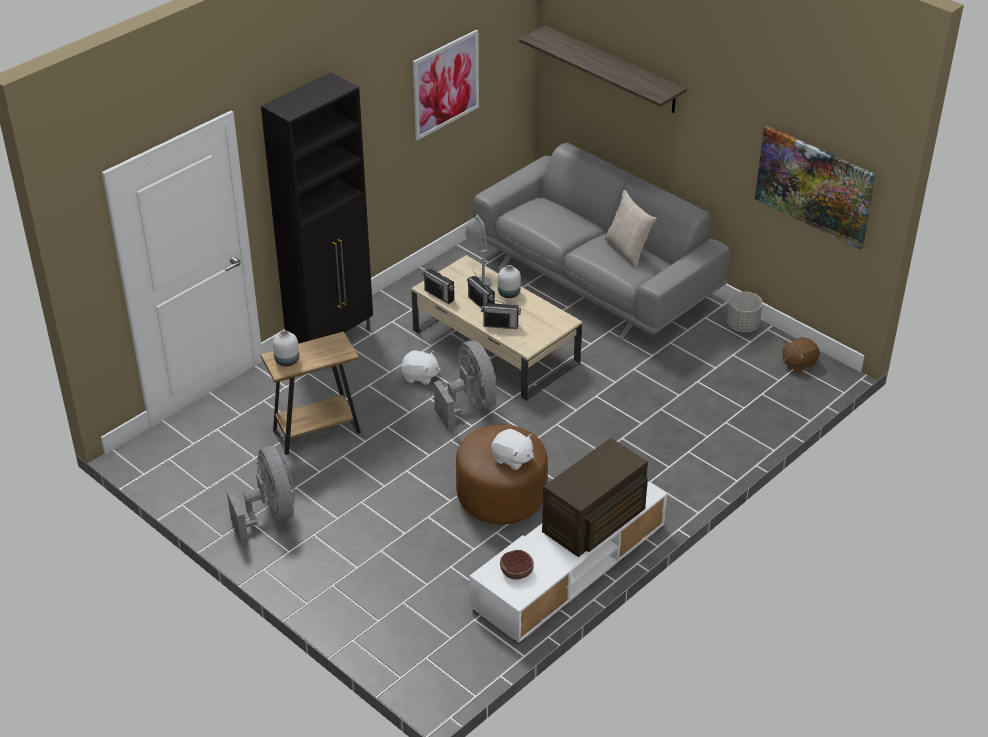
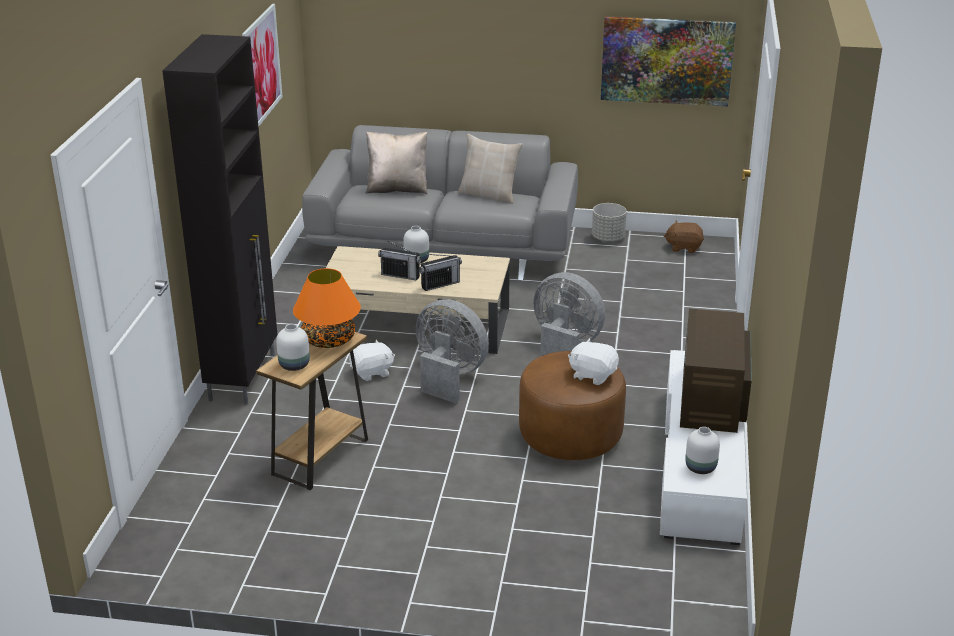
camera: 35 degrees left, 10 degrees down
grey fan [227,446,295,545] -> grey fan moved to [533,272,605,357]
radio [423,263,454,304] -> none
grey table lamp [465,215,492,287] -> none
white plush toy [491,429,534,470] -> white plush toy turned 150 degrees counterclockwise [568,338,619,385]
bowl [500,550,534,580] -> white vase [685,427,720,474]
shelf [519,26,686,113] -> none
brown plush toy [783,337,820,373] -> brown plush toy turned 75 degrees clockwise [664,221,704,253]
none -> orange table lamp [293,268,361,348]
none -> beige pillow [366,131,427,194]

